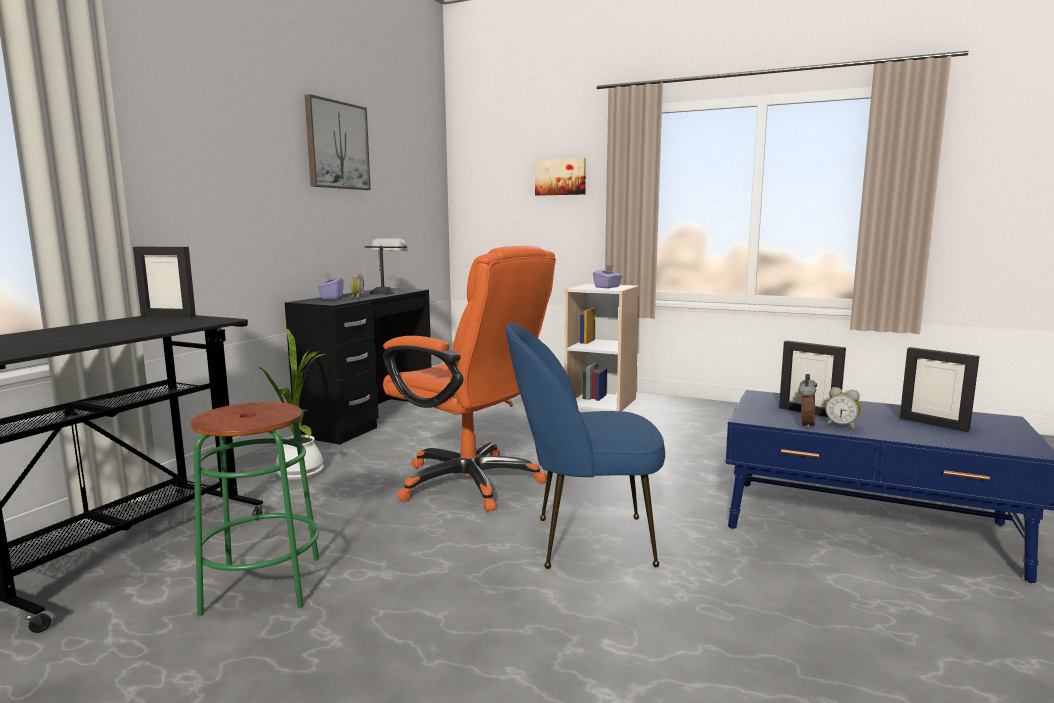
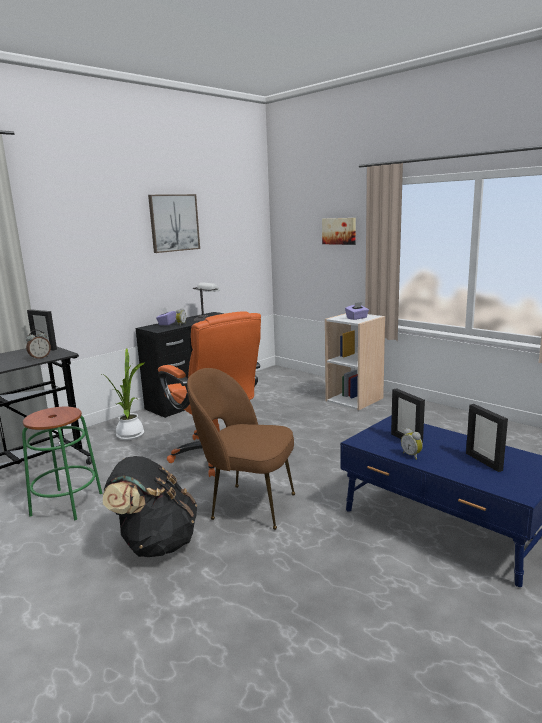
camera: 20 degrees right, 5 degrees up
blue chair [506,323,665,569] -> brown chair [187,368,295,530]
alarm clock [798,374,817,429] -> alarm clock moved to [26,330,51,360]
none -> black backpack [103,456,197,557]

